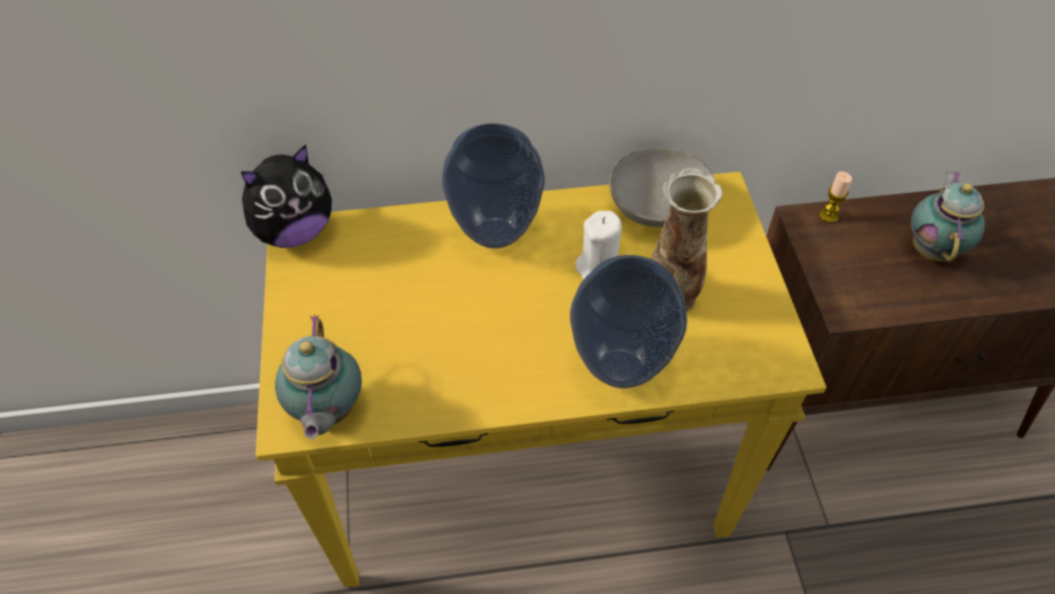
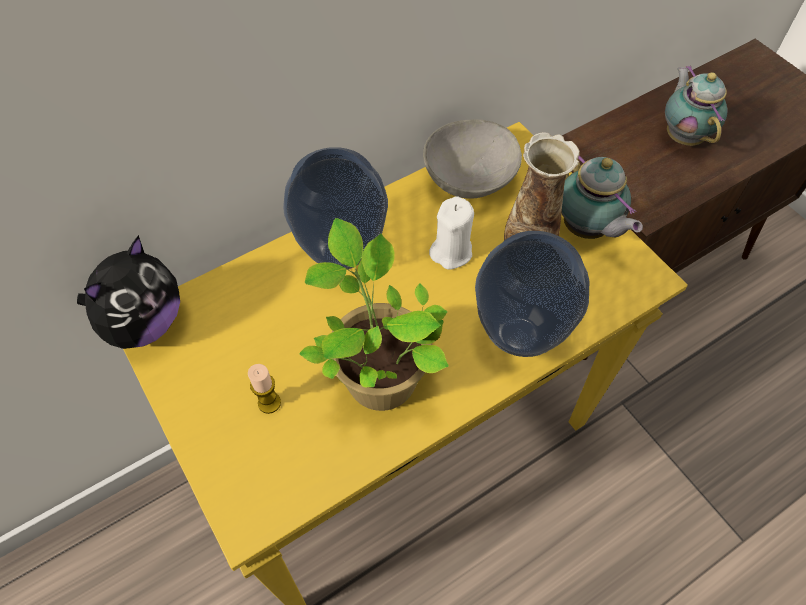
camera: 25 degrees left, 5 degrees up
teapot [275,315,362,439] -> teapot moved to [562,156,643,239]
candle [819,171,852,223] -> candle moved to [248,364,281,414]
none -> potted plant [299,218,449,411]

